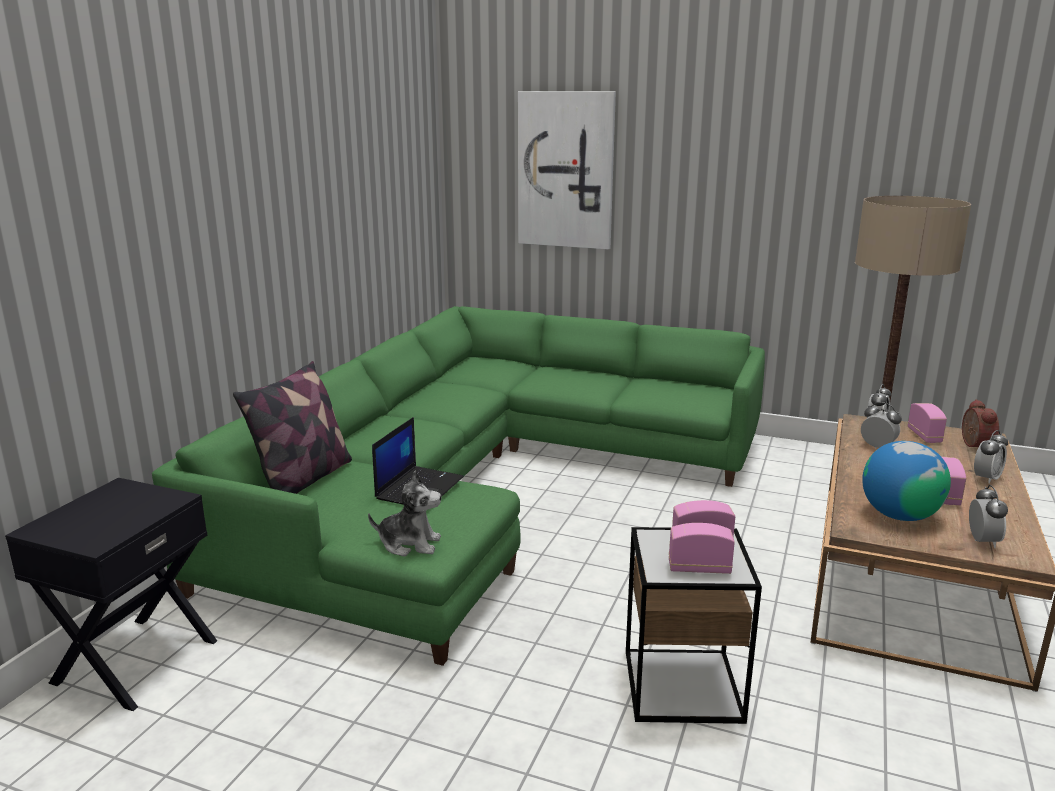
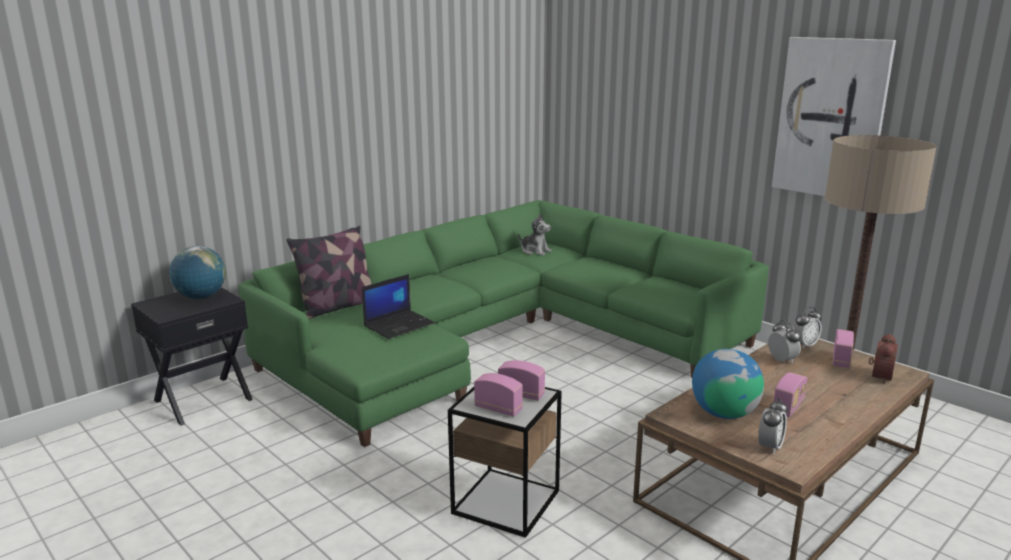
camera: 25 degrees right, 0 degrees up
plush toy [368,471,442,556] -> plush toy moved to [518,213,552,256]
picture [518,91,616,249] -> picture moved to [772,37,896,196]
alarm clock [974,430,1008,484] -> none
none -> globe [169,246,226,299]

